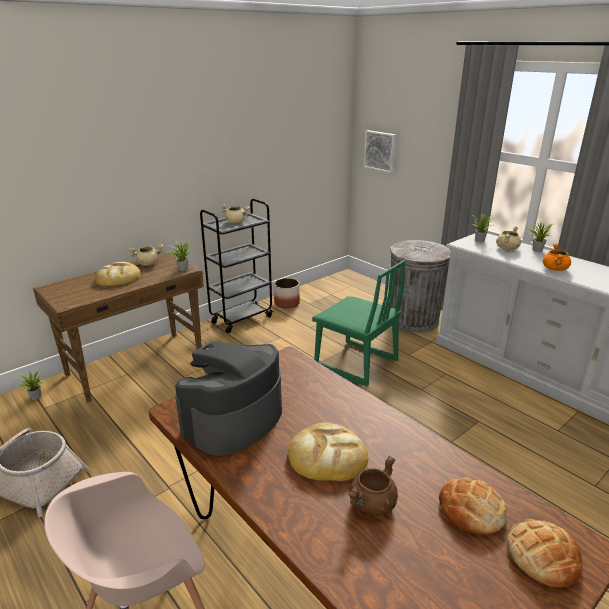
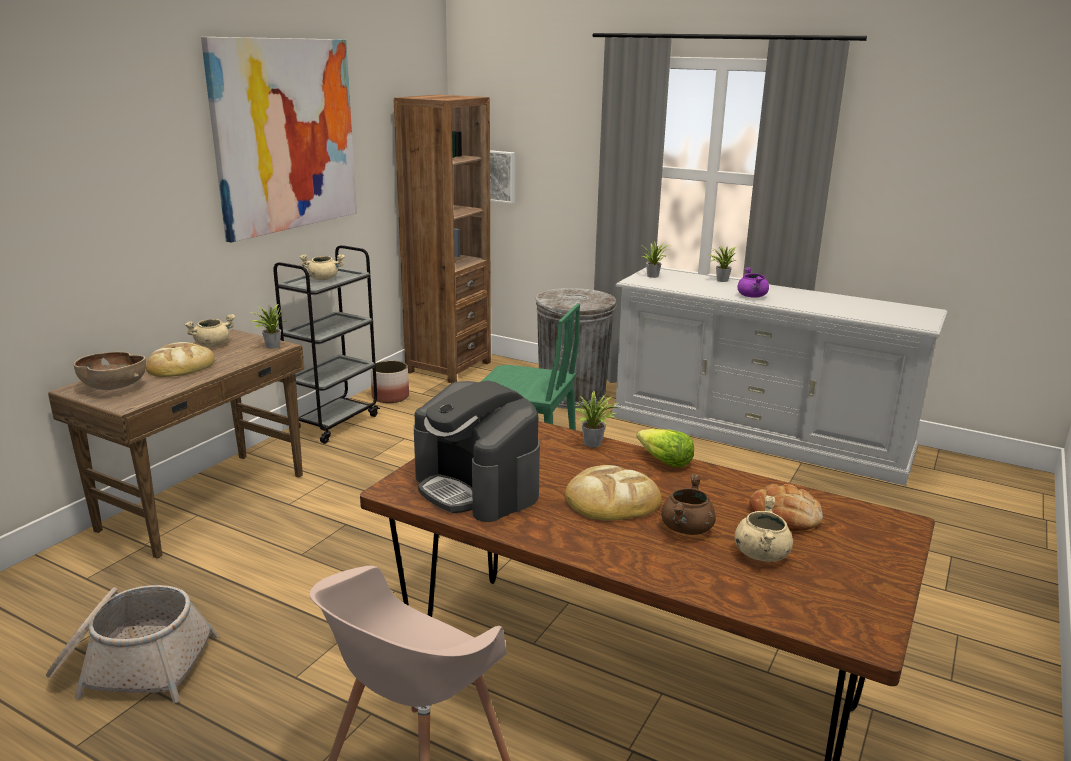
camera: 20 degrees left, 5 degrees down
potted plant [19,368,44,400] -> potted plant moved to [575,390,620,447]
coffee machine [175,341,282,456] -> coffee machine turned 60 degrees counterclockwise [414,380,540,522]
beige cooking pot [496,226,521,250] -> beige cooking pot moved to [735,495,793,562]
bread [507,519,582,587] -> none
orange cooking pot [543,244,571,271] -> purple cooking pot [737,267,769,298]
none -> brown bowl [74,352,146,390]
none -> picture [201,37,357,243]
none -> brown bookcase [393,95,491,383]
none -> lettuce [637,429,694,467]

